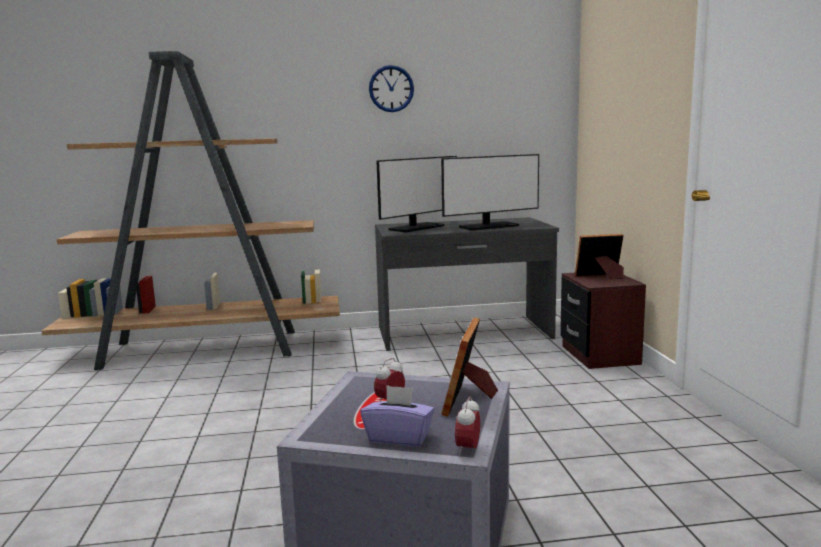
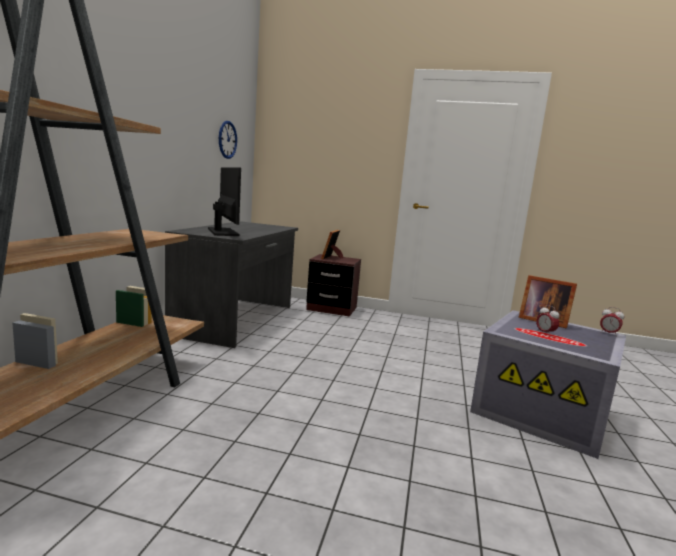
camera: 70 degrees left, 0 degrees up
purple tissue box [360,385,435,447] -> none
wall clock [369,65,414,112] -> wall clock moved to [219,121,237,159]
monitor [441,154,539,231] -> none

